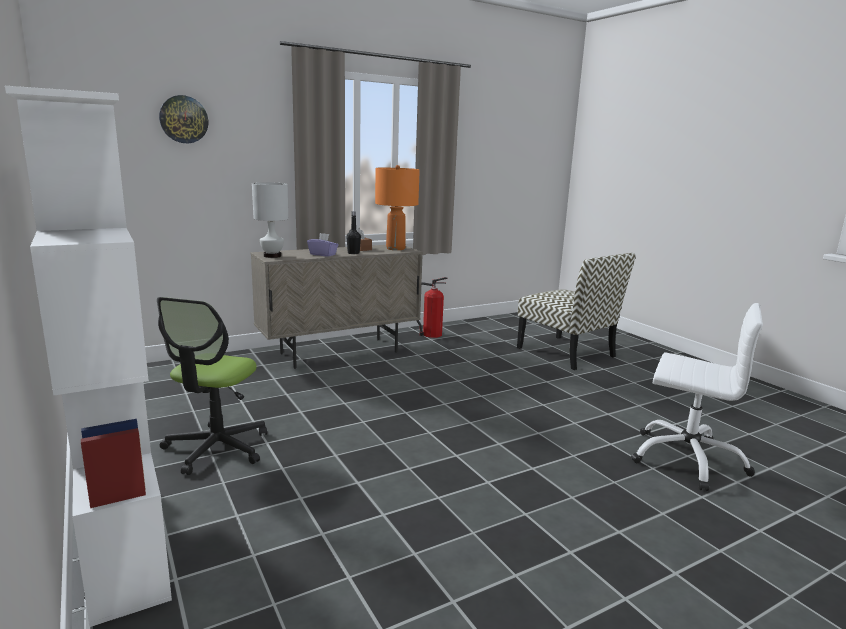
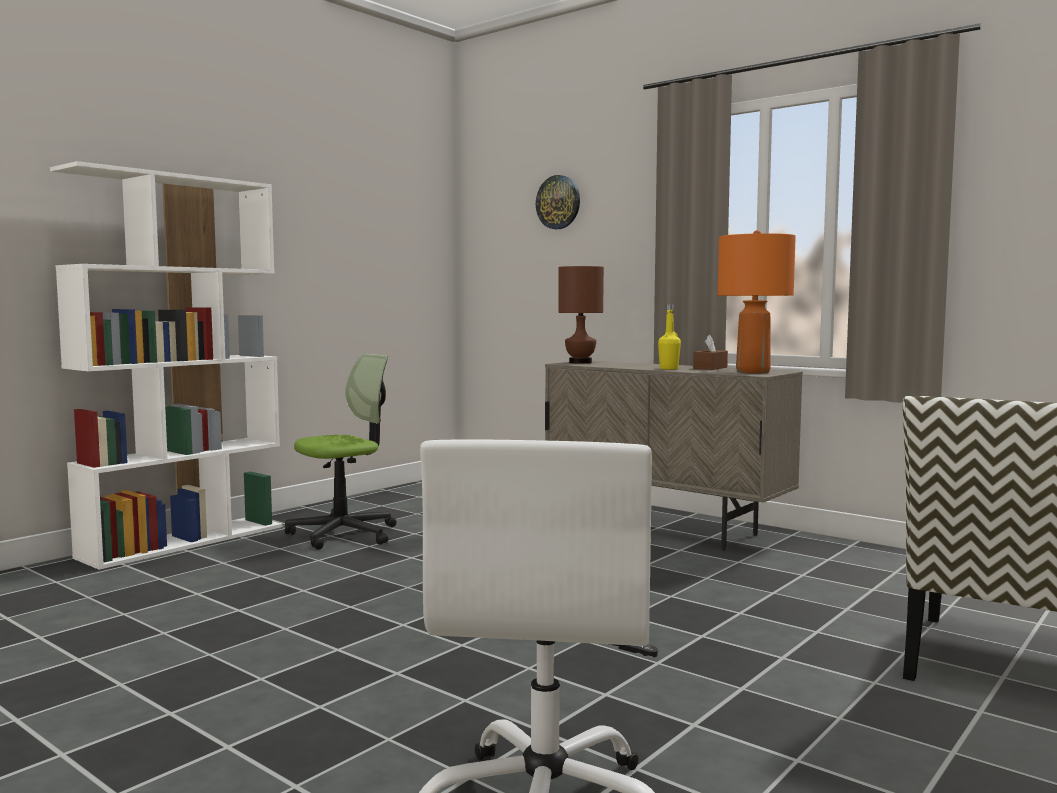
camera: 70 degrees right, 10 degrees down
office chair [157,297,267,475] -> office chair turned 150 degrees clockwise [285,354,397,549]
white table lamp [252,182,288,258] -> brown table lamp [559,266,604,364]
purple tissue box [307,233,338,257] -> none
black bottle [346,211,361,254] -> yellow bottle [658,304,681,370]
fire extinguisher [416,277,447,338] -> none

